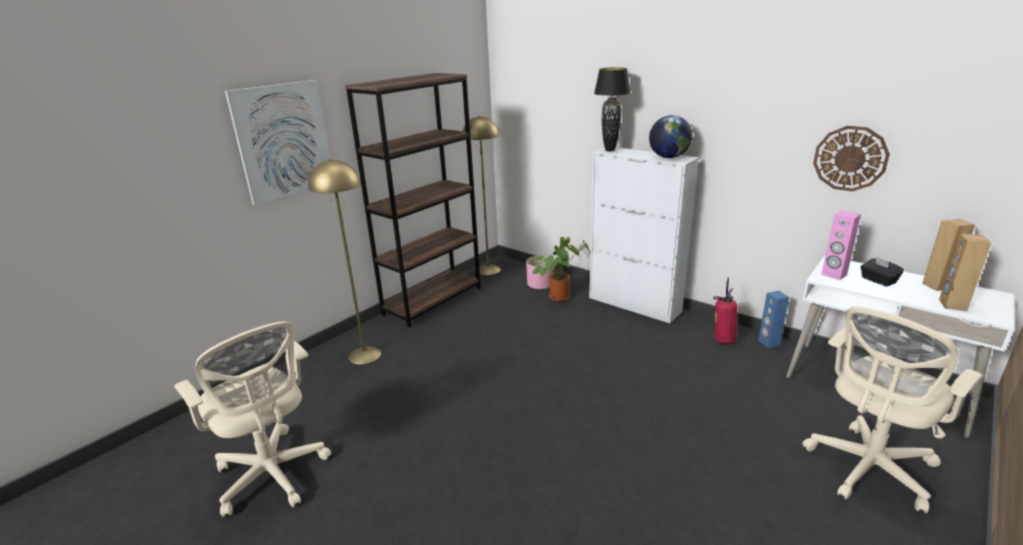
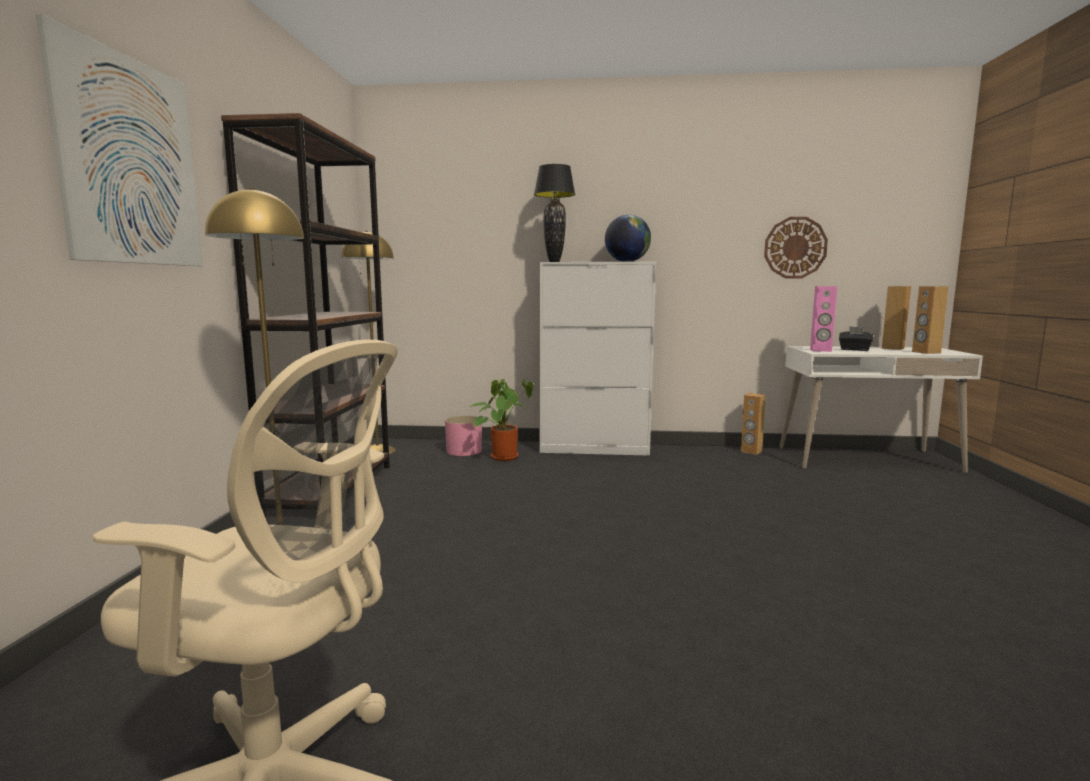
camera: 35 degrees left, 15 degrees down
fire extinguisher [713,277,737,344] -> none
blue speaker [758,291,789,348] -> brown speaker [741,393,766,455]
beige office chair [802,307,982,513] -> none

